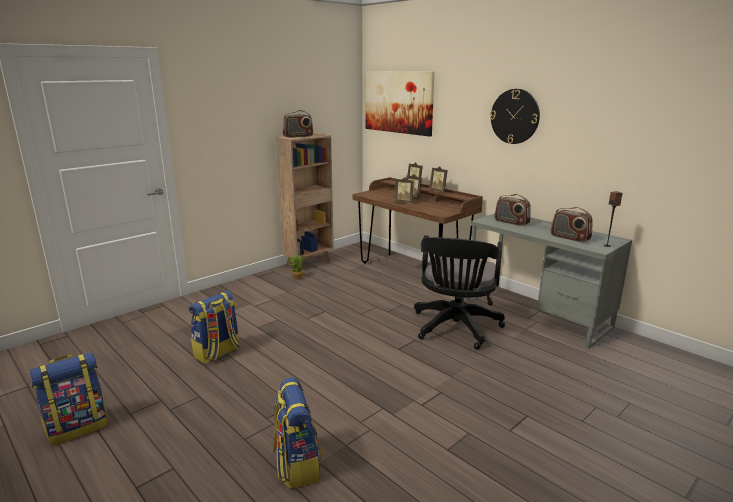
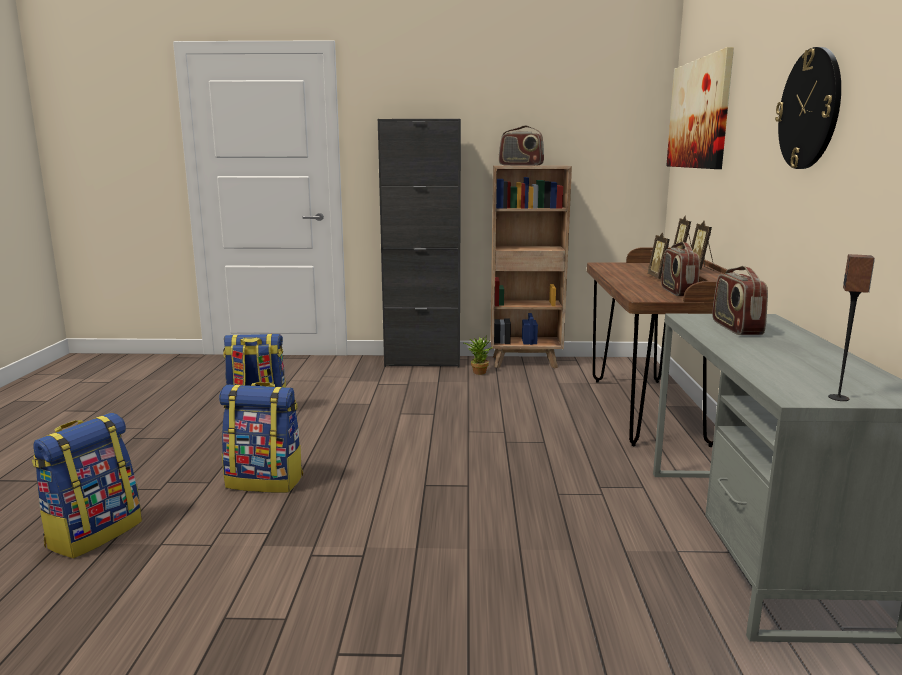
camera: 45 degrees right, 5 degrees down
backpack [30,352,108,446] -> backpack moved to [219,382,303,493]
picture frame [394,177,414,203] -> none
black office chair [414,235,505,350] -> none
radio [551,207,593,242] -> radio moved to [661,242,700,296]
none -> black cabinet [378,119,461,367]

